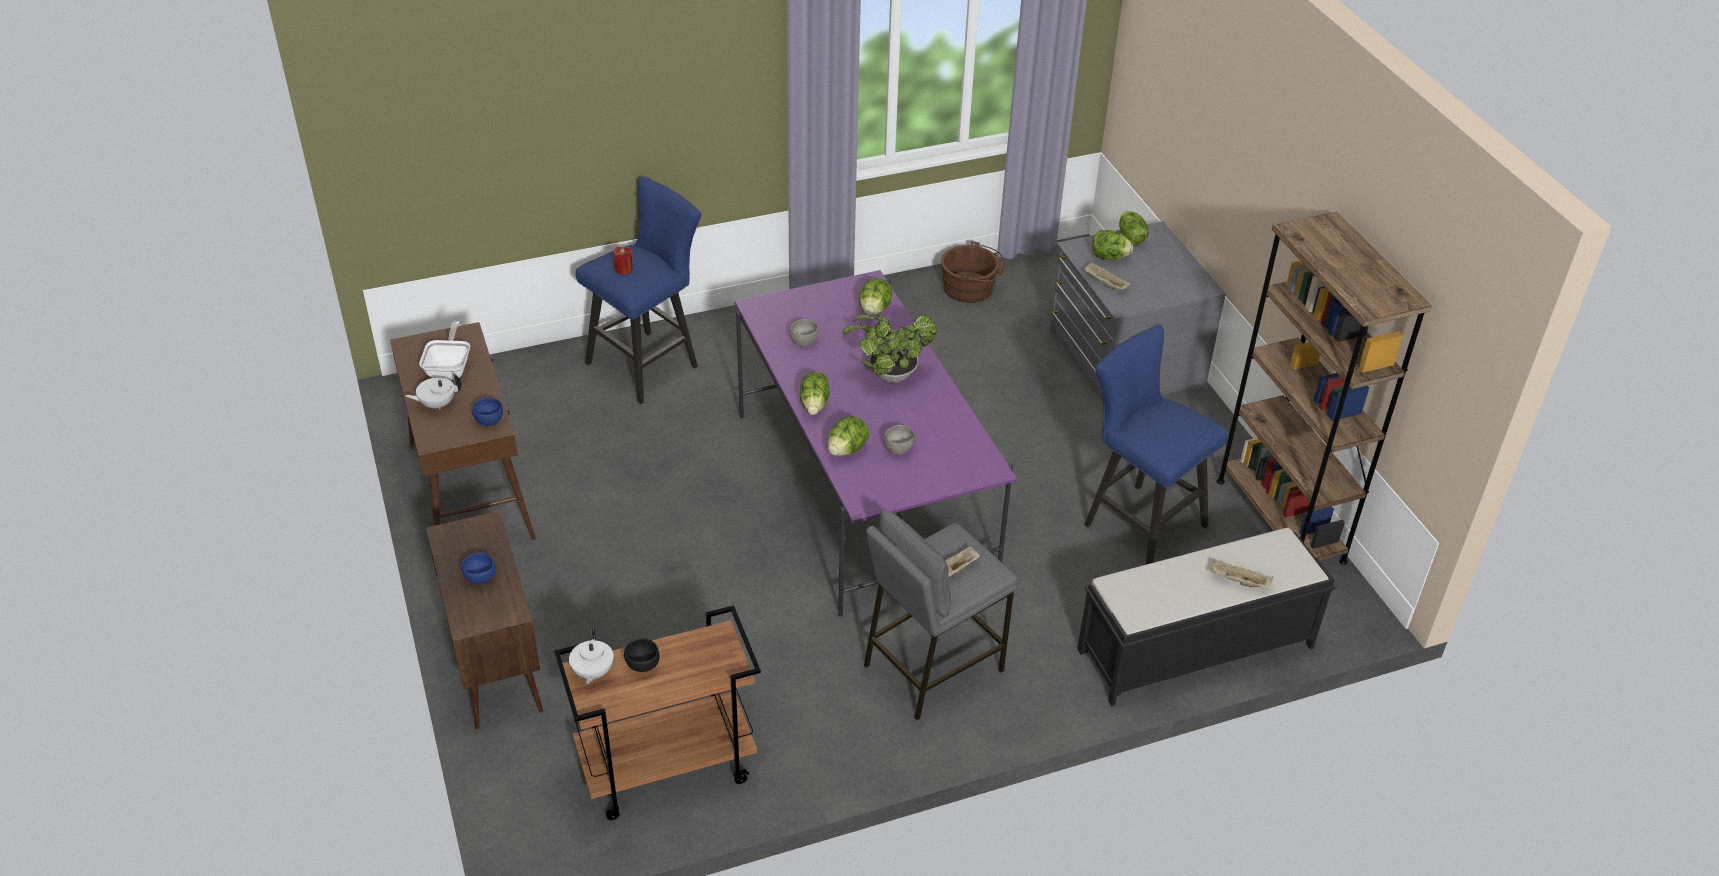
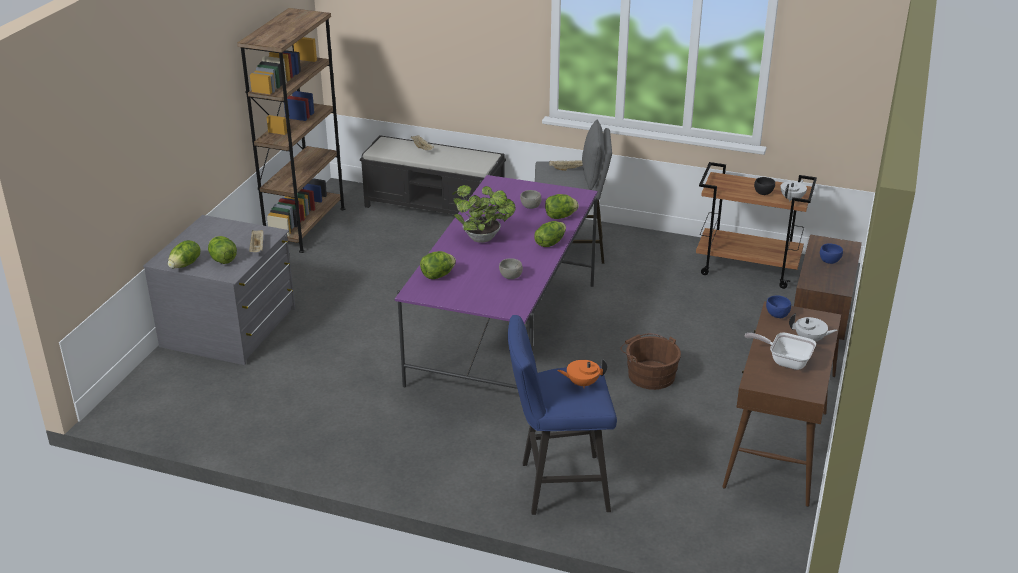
camera: 140 degrees left, 10 degrees down
frying pan [419,321,470,380] -> frying pan turned 75 degrees clockwise [744,332,816,370]
red candle [613,247,633,275] -> orange teapot [557,359,607,388]
brown bucket [941,241,1005,303] -> brown bucket moved to [621,333,681,390]
blue stool [1084,324,1229,565] -> none

